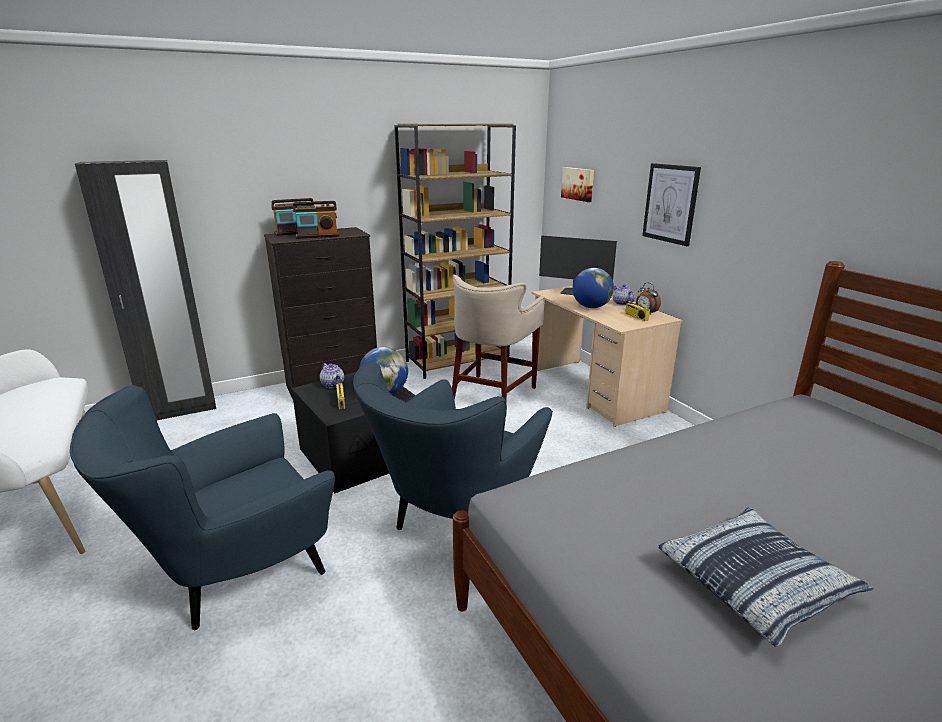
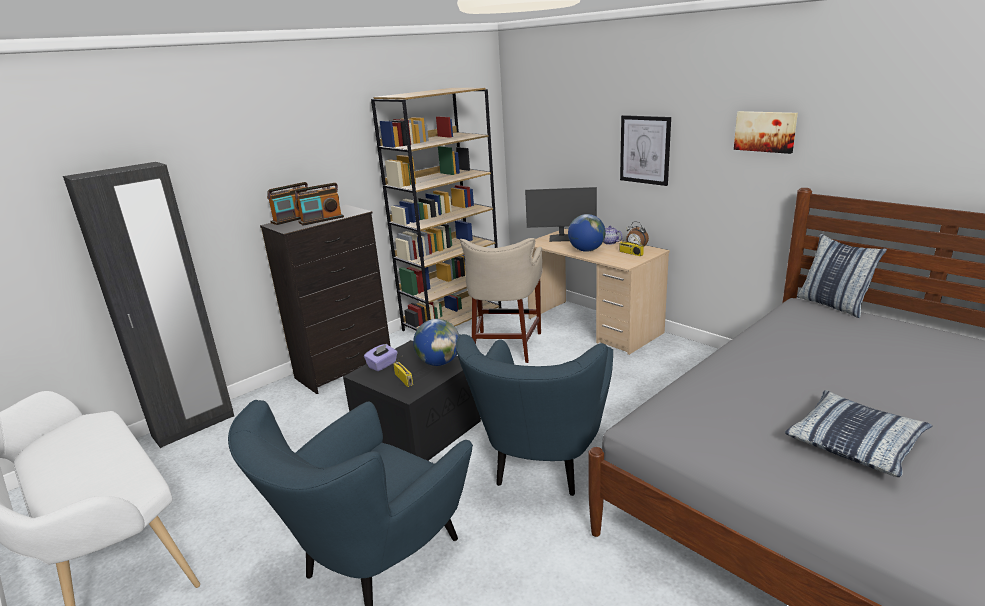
camera: 15 degrees left, 0 degrees up
teapot [320,363,344,388] -> purple tissue box [364,344,398,371]
picture [561,167,594,202] -> picture moved to [734,111,798,154]
none -> pillow [797,233,887,318]

